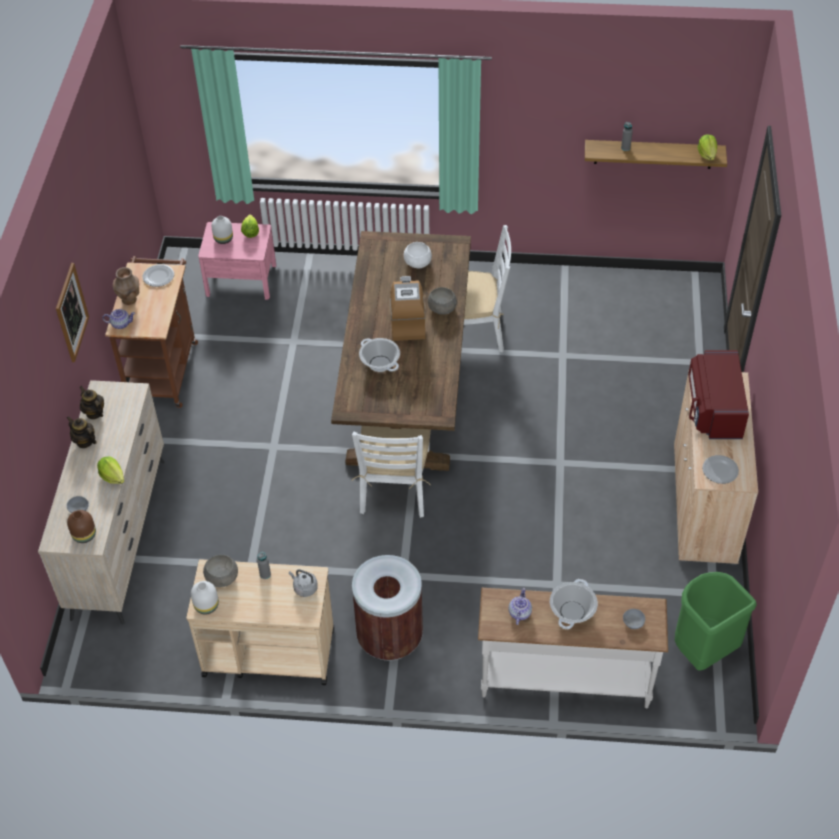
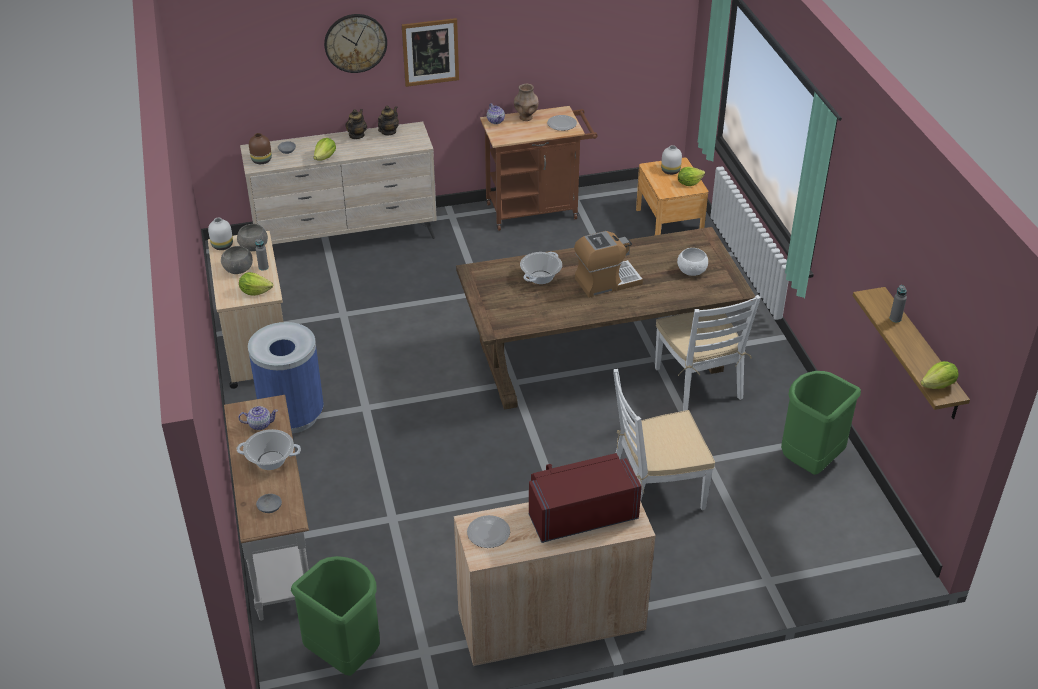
camera: 70 degrees right, 10 degrees down
pink nightstand [198,222,276,300] -> brown nightstand [636,158,708,235]
grey kettle [289,569,318,597] -> lettuce [239,272,273,296]
white chair [351,426,431,518] -> white chair moved to [613,369,715,510]
brown trash can [352,555,423,661] -> blue trash can [248,322,324,433]
grey bowl [428,287,457,315] -> grey bowl moved to [221,246,253,274]
none -> wall clock [324,14,387,73]
none -> green trash can [781,371,861,475]

